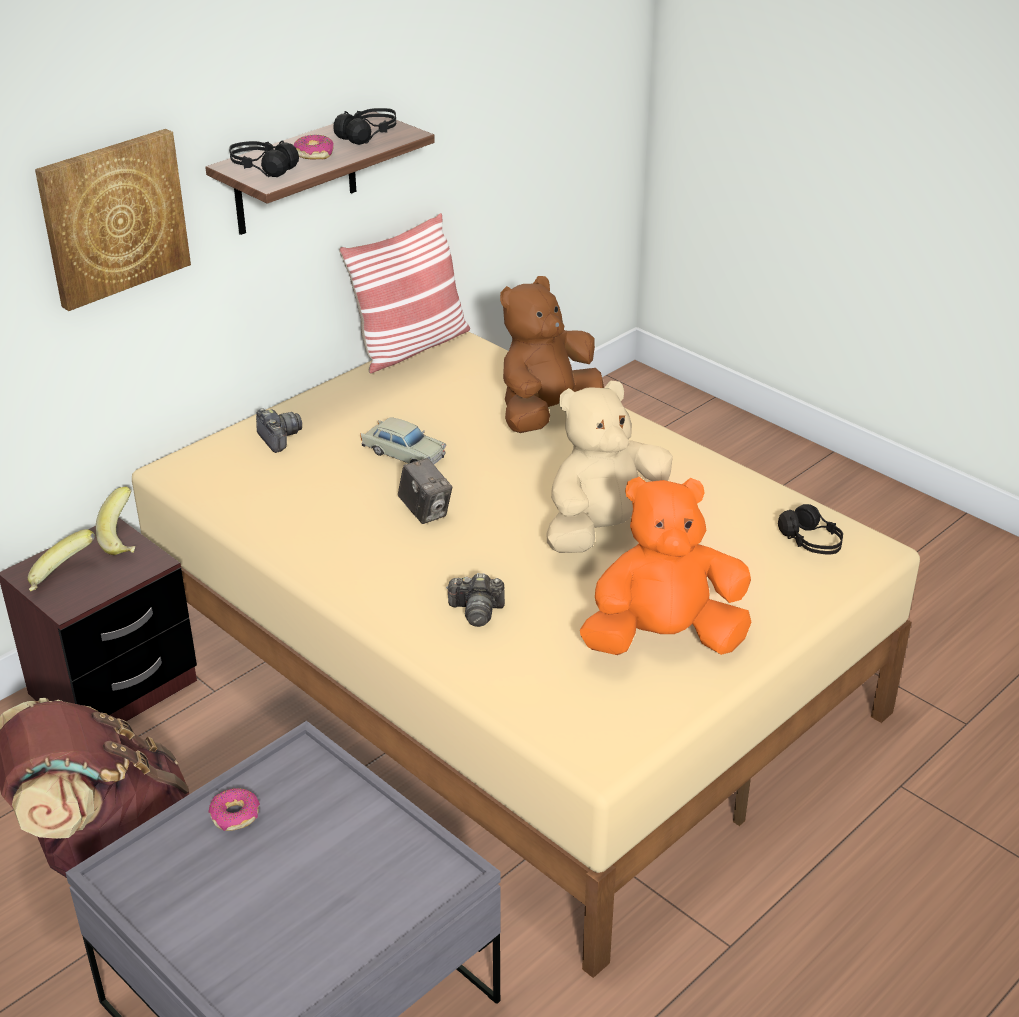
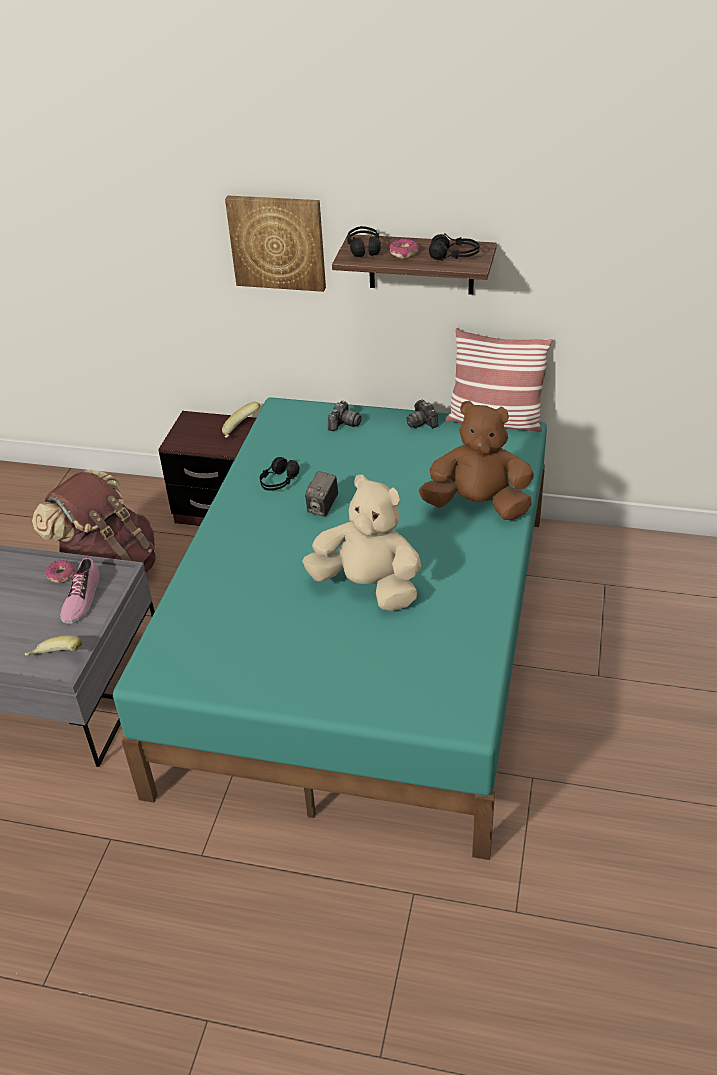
camera: 60 degrees right, 5 degrees up
banana [28,529,95,591] -> banana moved to [25,635,82,656]
beige bed [132,331,920,978] -> turquoise bed [113,397,547,860]
beige toy car [360,417,446,464] -> none
camera [446,573,505,627] -> camera moved to [406,400,438,428]
orange plush toy [580,477,751,655] -> none
black headphones [778,504,843,554] -> black headphones moved to [260,457,299,491]
none -> shoe [60,557,99,624]

